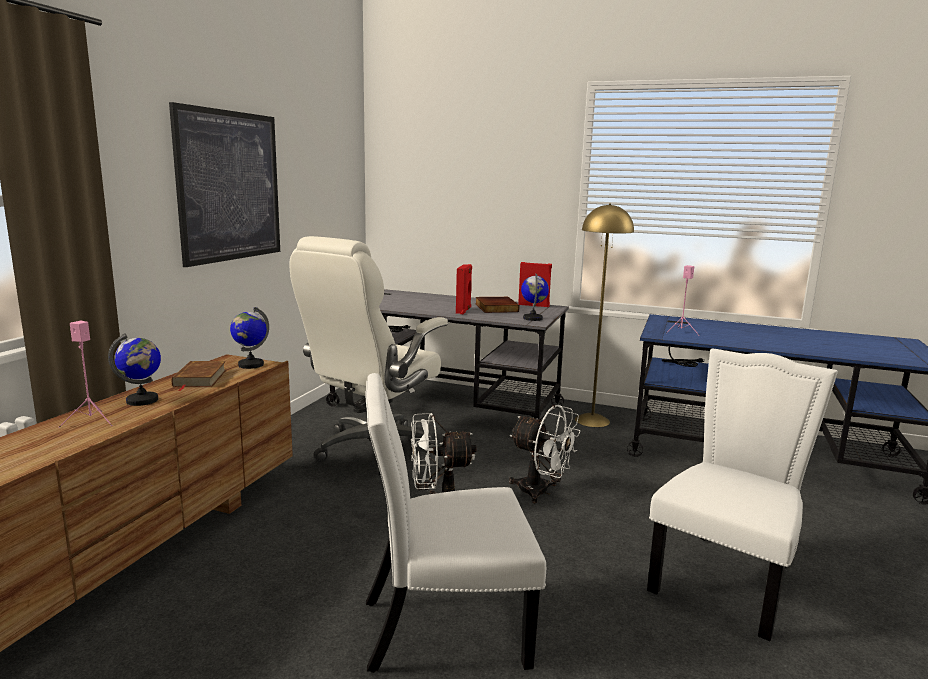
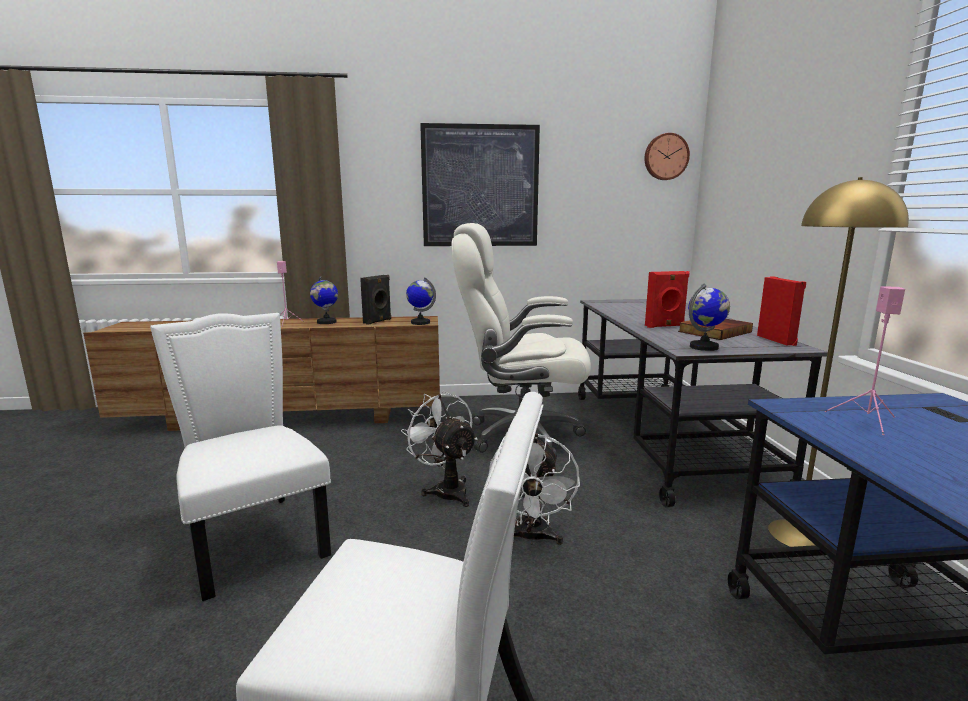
camera: 65 degrees right, 0 degrees up
brown book [172,361,226,391] -> black speaker [360,275,391,325]
none -> wall clock [644,133,690,180]

